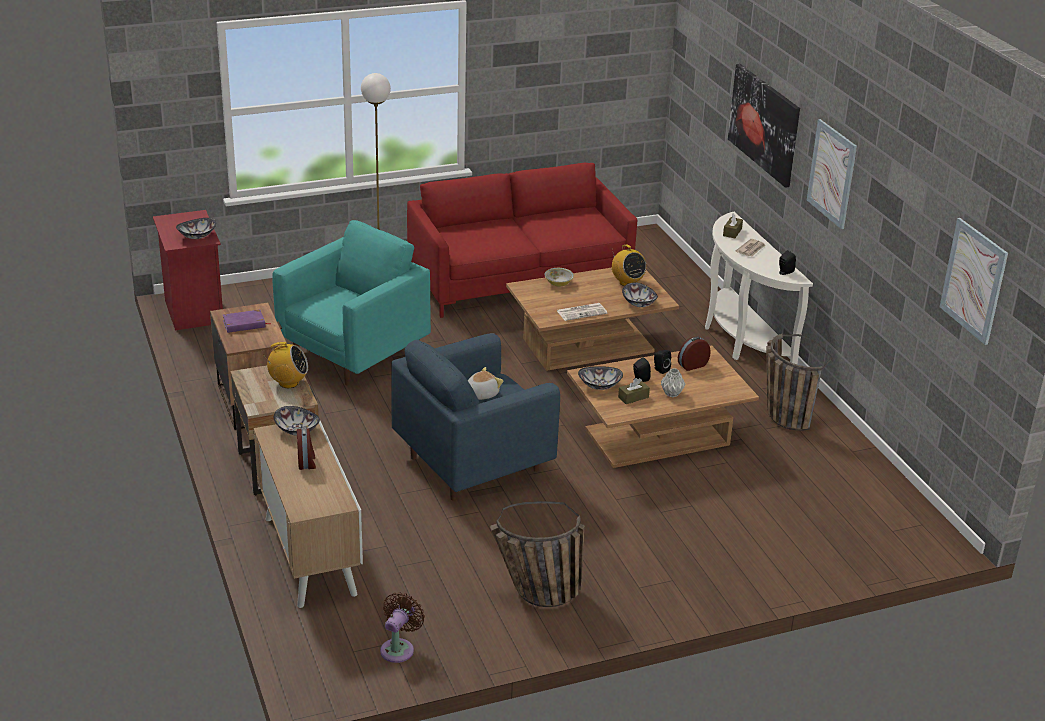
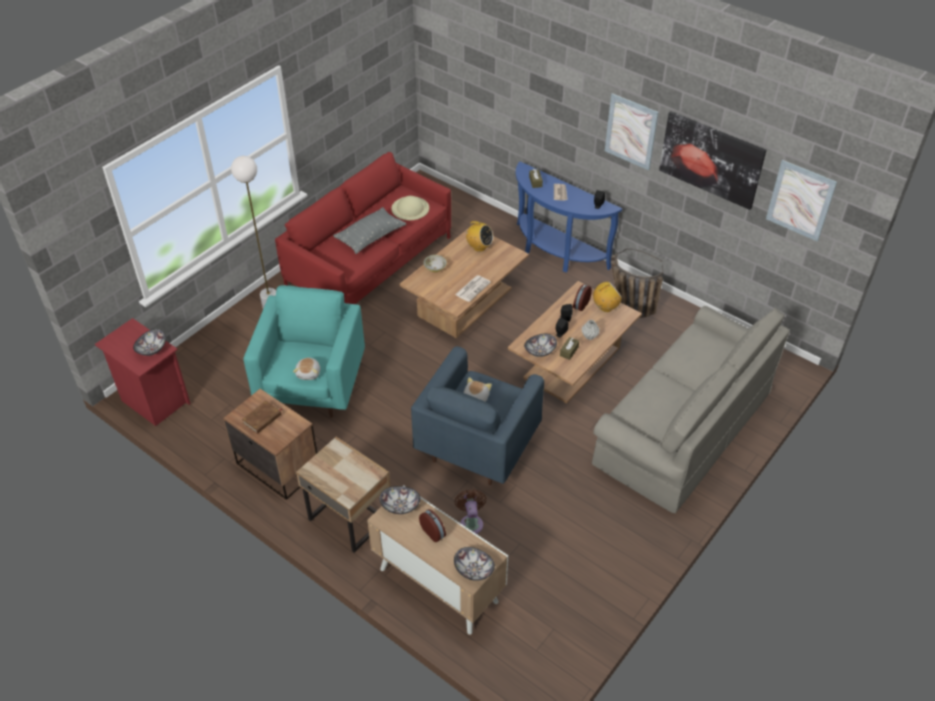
camera: 30 degrees left, 15 degrees up
purple book [223,310,271,333] -> brown book [242,401,282,434]
radio [265,342,308,388] -> radio moved to [593,282,622,312]
brown fan [380,592,425,663] -> brown fan moved to [455,489,487,534]
basket [490,501,585,607] -> none
bowl [622,283,658,307] -> bowl moved to [454,547,495,581]
white console table [705,212,813,365] -> blue console table [516,161,622,272]
picture [728,64,800,188] -> picture moved to [659,111,766,210]
none -> plush toy [293,357,320,380]
none -> grey pillow [333,207,406,254]
none -> beige hat [391,196,429,220]
none -> grey sofa [592,306,790,513]

